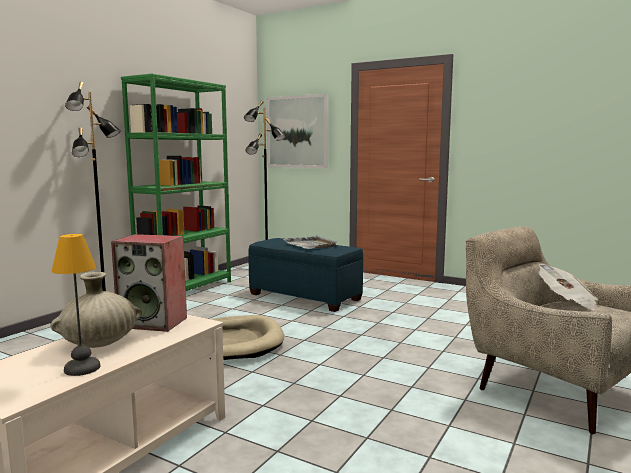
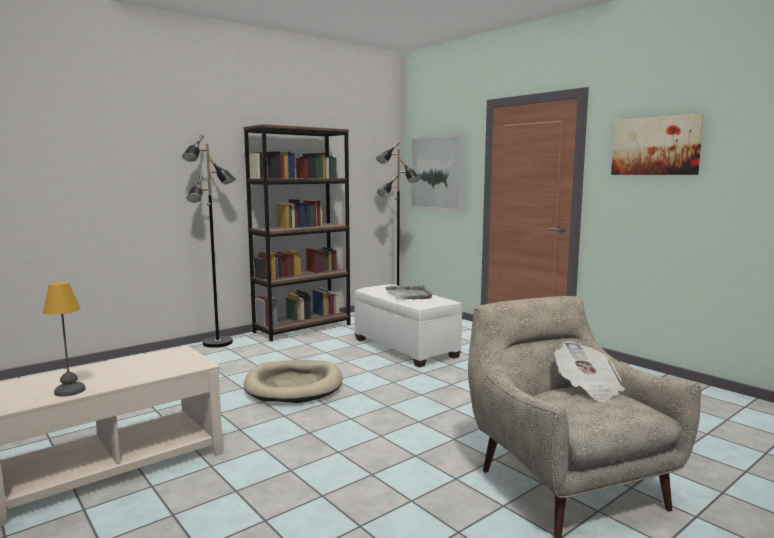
camera: 20 degrees right, 0 degrees up
beige vase [50,272,142,348] -> none
speaker [111,234,187,332] -> none
green bookcase [121,73,231,291] -> brown bookcase [243,124,350,341]
blue ottoman [248,238,364,312] -> white ottoman [354,284,463,367]
none -> picture [611,114,704,175]

